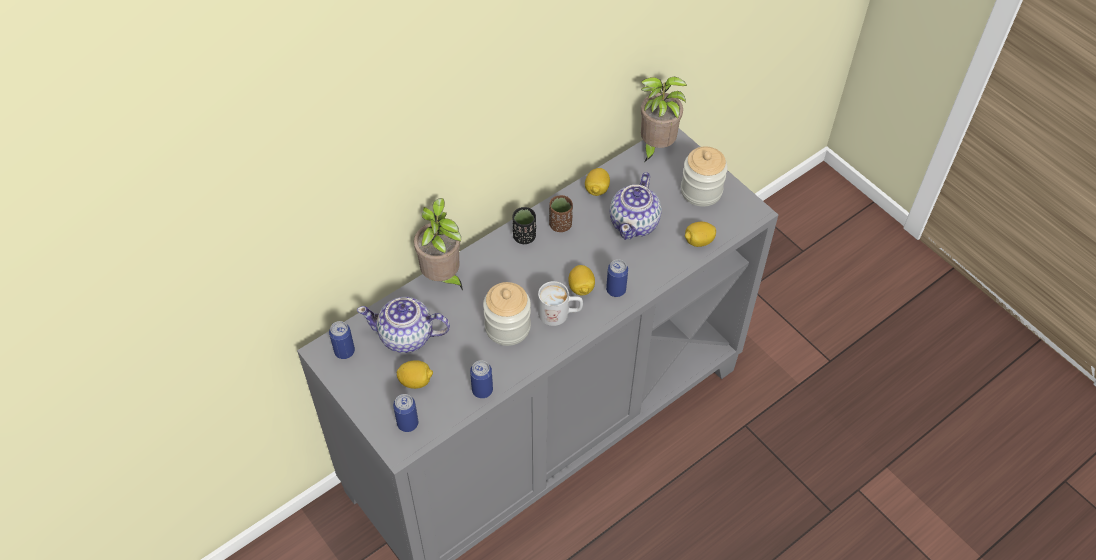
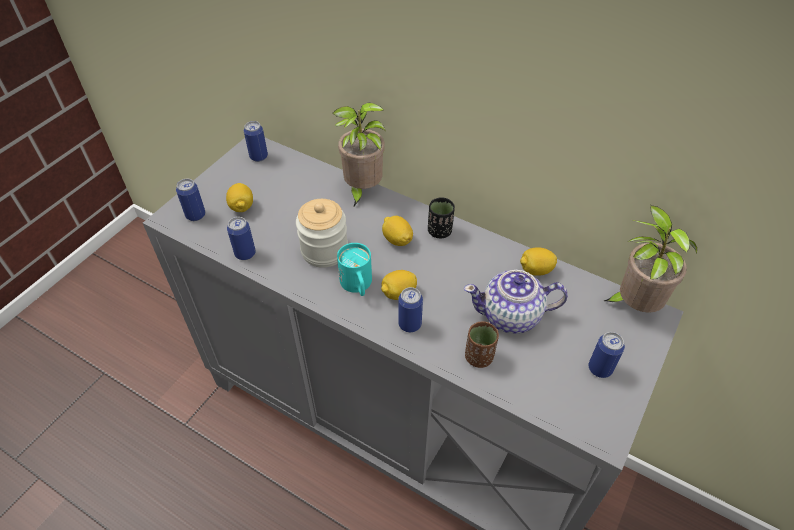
camera: 70 degrees right, 5 degrees down
teapot [357,297,450,353] -> none
white mug [538,281,583,326] -> turquoise mug [337,243,372,296]
brown cup [549,195,573,232] -> brown cup moved to [465,321,499,368]
jar [681,146,728,207] -> can [588,332,625,378]
lemon [685,222,716,247] -> lemon moved to [382,216,413,246]

